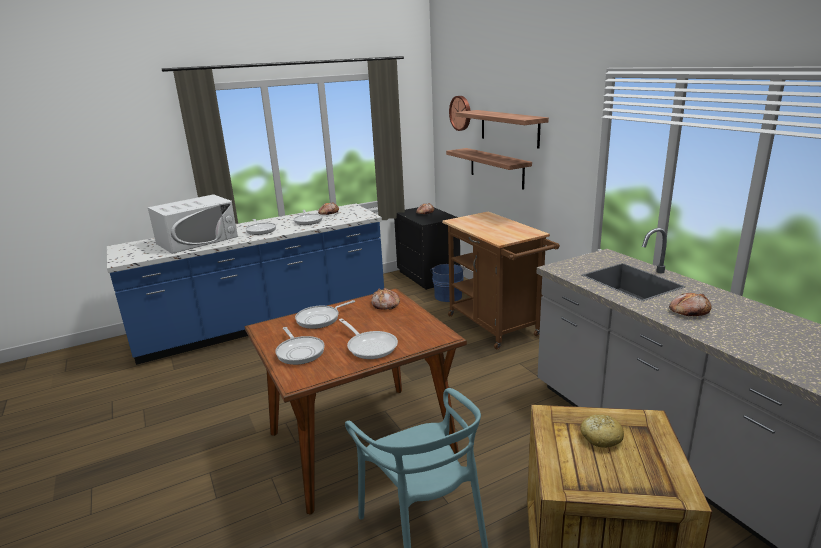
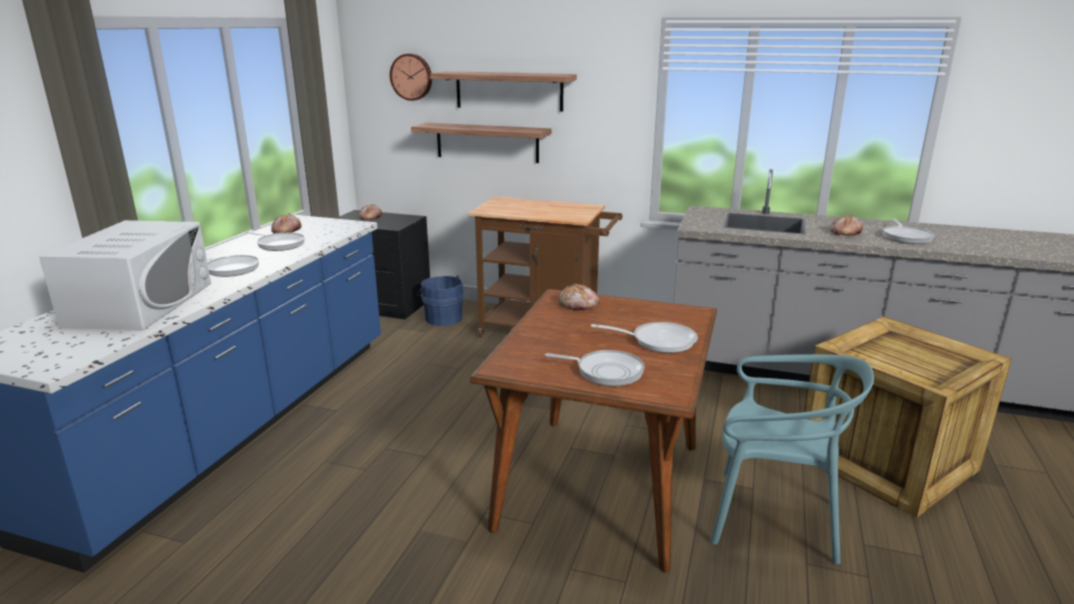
camera: 45 degrees left, 0 degrees up
frying pan [295,300,355,329] -> frying pan moved to [883,218,935,244]
bread [580,414,624,448] -> none

